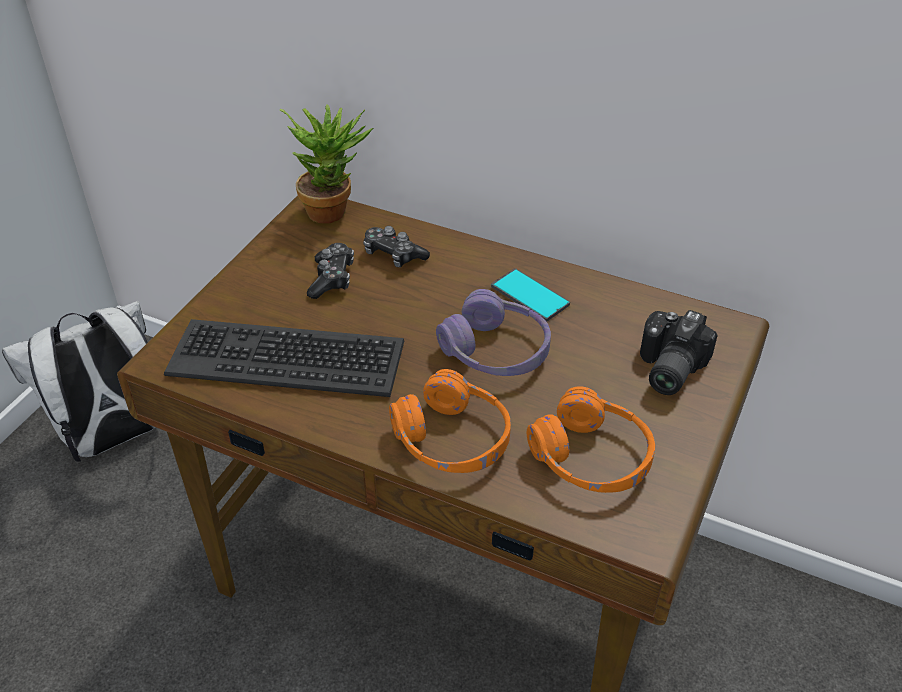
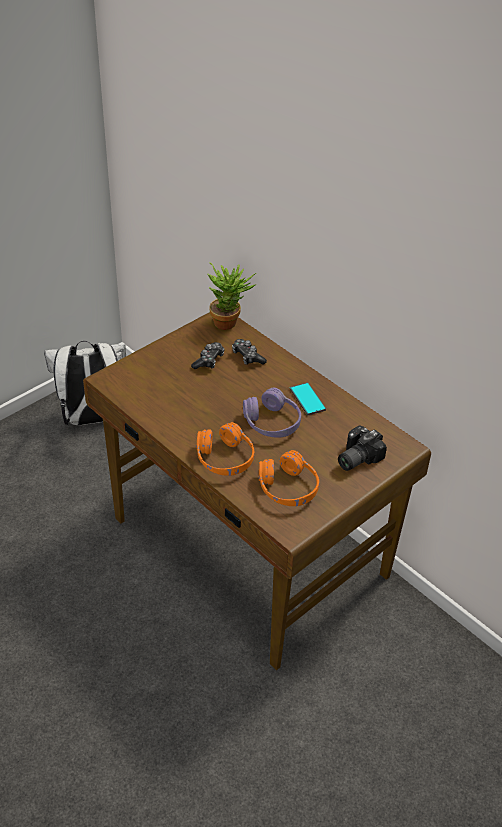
camera: 20 degrees right, 0 degrees up
keyboard [164,319,404,397] -> none

